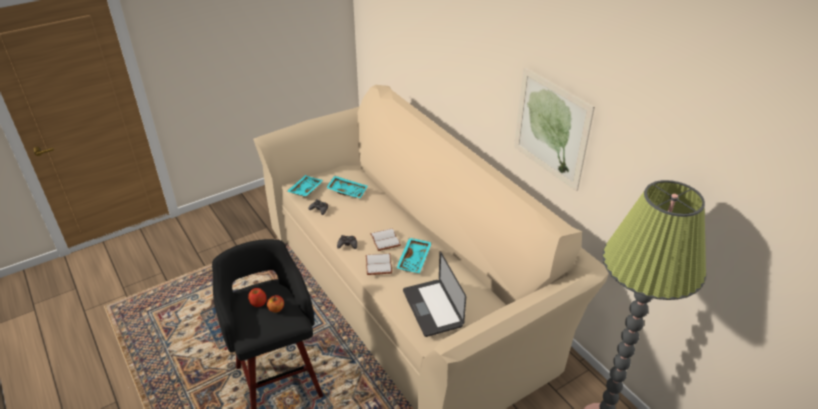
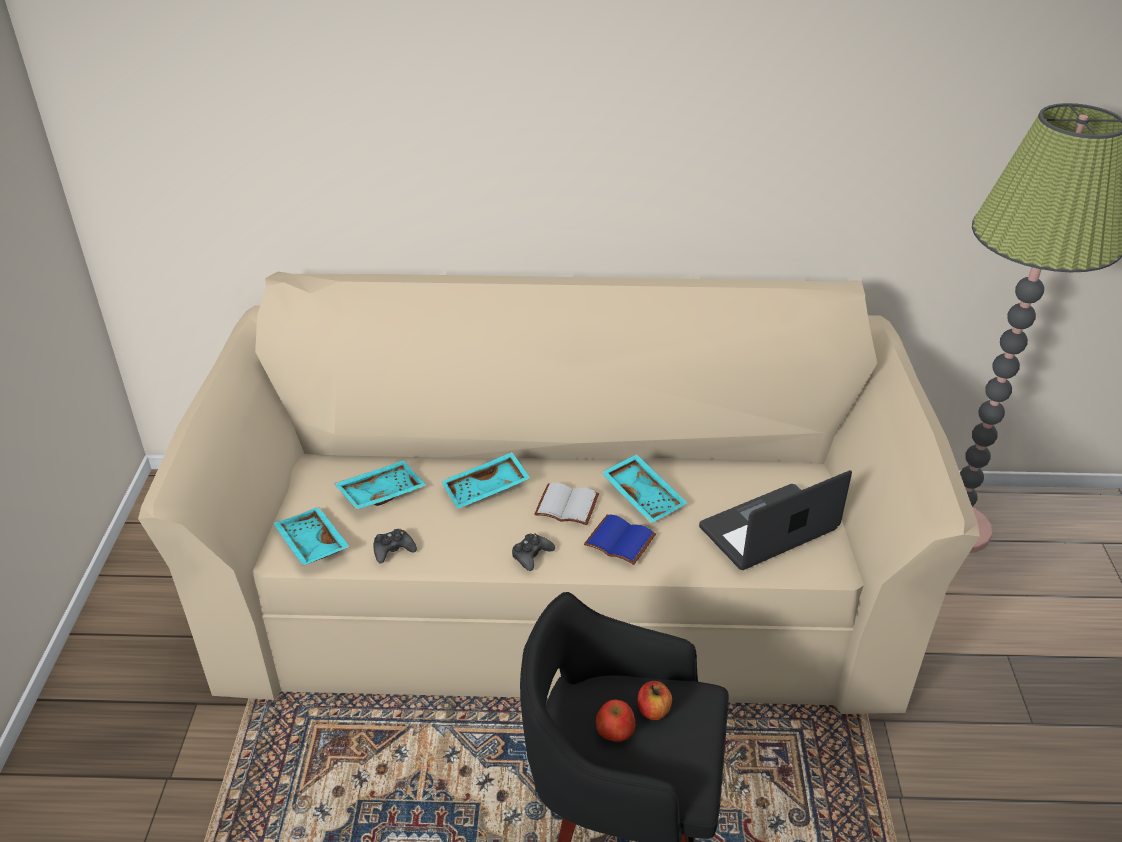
camera: 55 degrees left, 0 degrees up
white book [366,254,392,275] -> blue book [584,514,656,565]
laptop [403,251,466,337] -> laptop turned 135 degrees clockwise [699,470,852,570]
picture [514,67,595,191] -> none
none -> turquoise tray [441,452,530,509]

